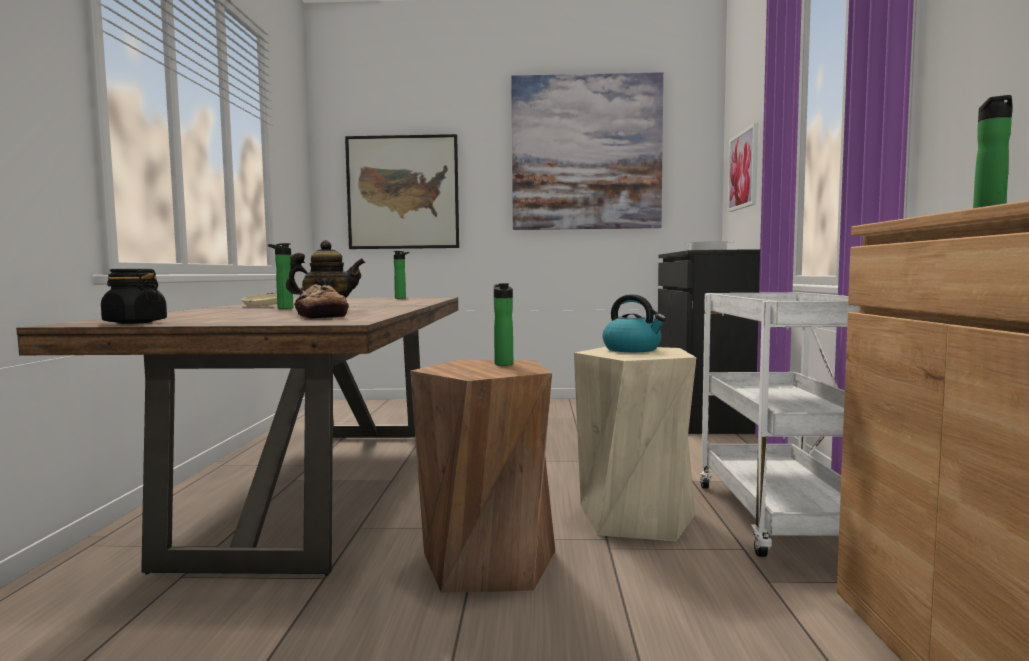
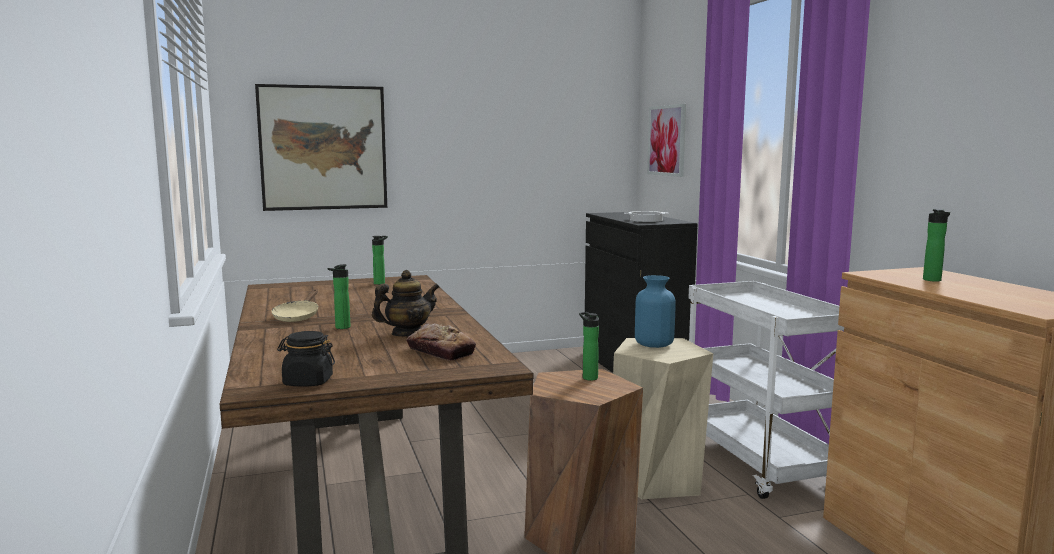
camera: 20 degrees left, 5 degrees up
picture [511,72,663,230] -> none
kettle [602,294,666,352] -> blue vase [635,275,676,348]

